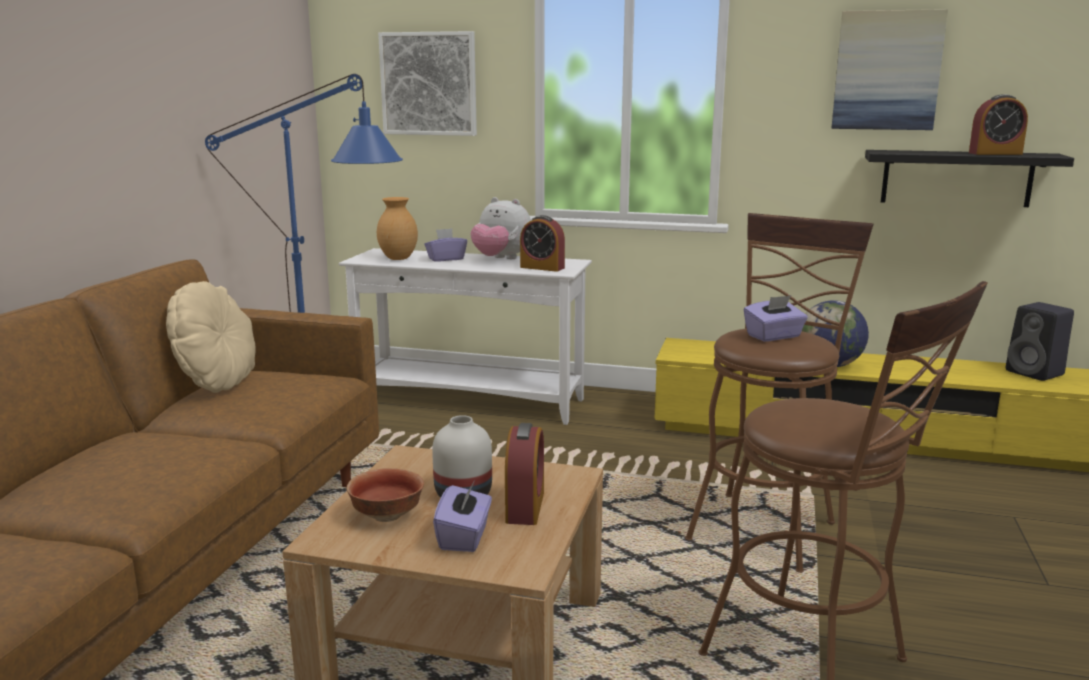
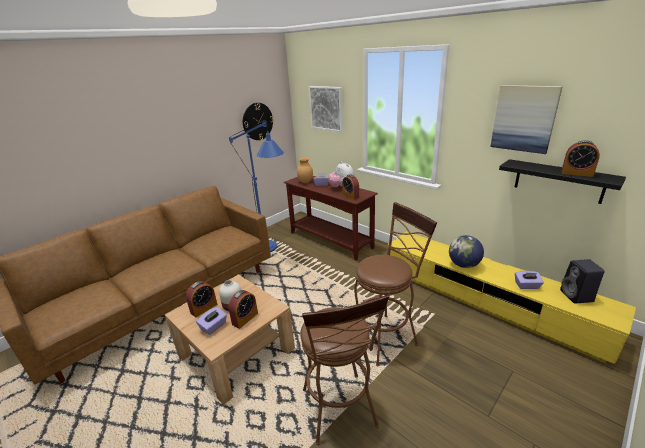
camera: 30 degrees right, 10 degrees up
beige pillow [166,281,256,393] -> none
white console table [339,248,592,425] -> brown console table [284,176,378,261]
bowl [346,468,424,522] -> alarm clock [186,281,217,317]
purple tissue box [744,295,808,342] -> purple tissue box moved to [515,271,544,289]
none -> wall clock [243,103,274,140]

